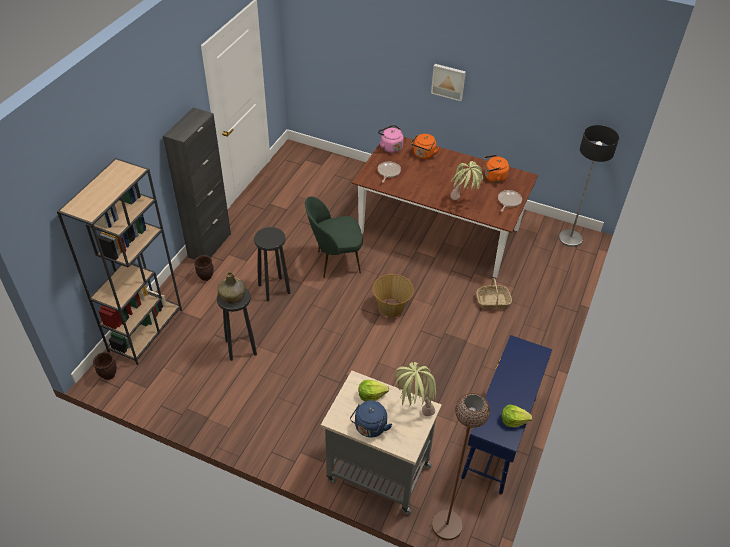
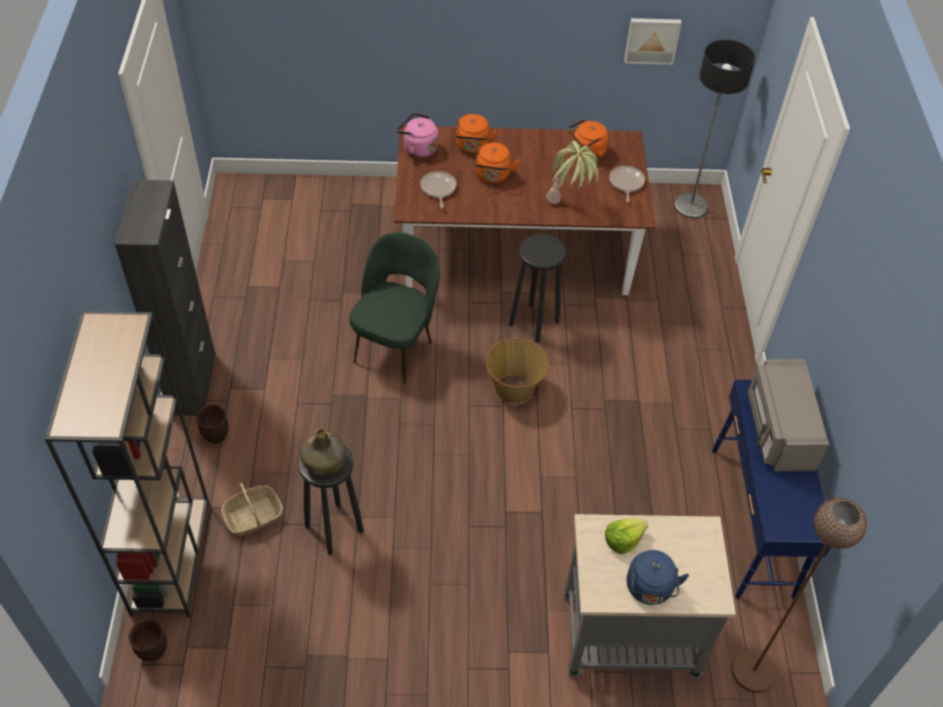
camera: 25 degrees left, 5 degrees up
black stool [254,227,290,301] -> black stool moved to [509,234,566,343]
green chair [305,196,363,278] -> green chair turned 150 degrees clockwise [349,232,440,383]
potted plant [396,362,436,416] -> none
picture [431,64,466,101] -> picture moved to [624,18,682,65]
basket [476,278,512,309] -> basket moved to [221,483,283,535]
lettuce [502,405,533,427] -> none
none -> orange kettle [475,143,519,183]
none -> grey microwave [748,359,829,472]

